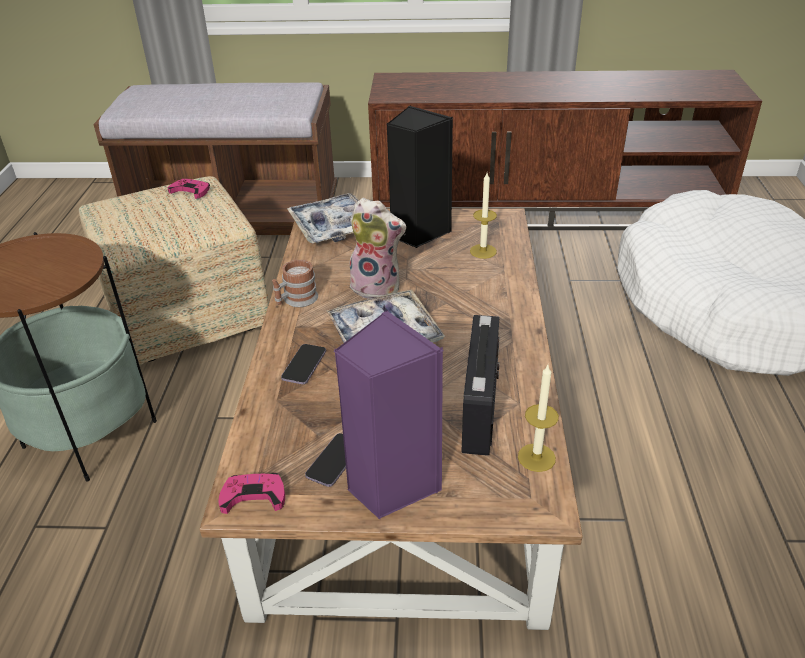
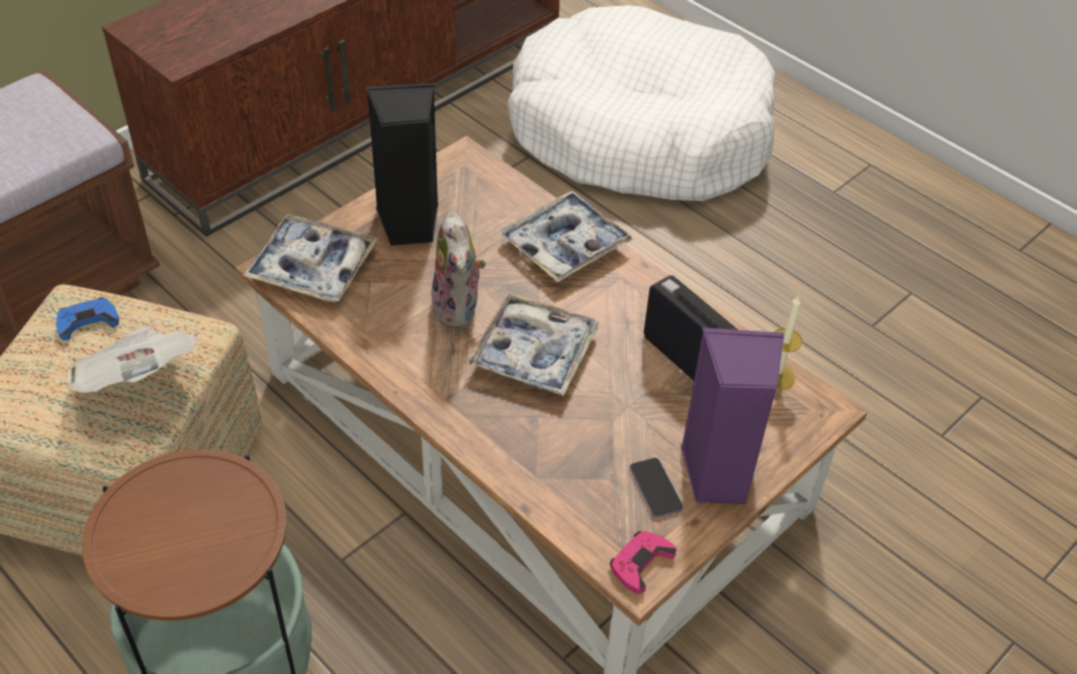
camera: 50 degrees left, 10 degrees up
pink game controller [168,179,210,199] -> blue game controller [56,297,119,340]
mug [272,259,318,307] -> none
phone [281,344,326,384] -> none
plush toy [350,198,406,299] -> plush toy turned 105 degrees clockwise [431,211,486,328]
candle [470,173,497,259] -> none
none -> newspaper [66,326,198,393]
none -> tray [499,191,634,282]

